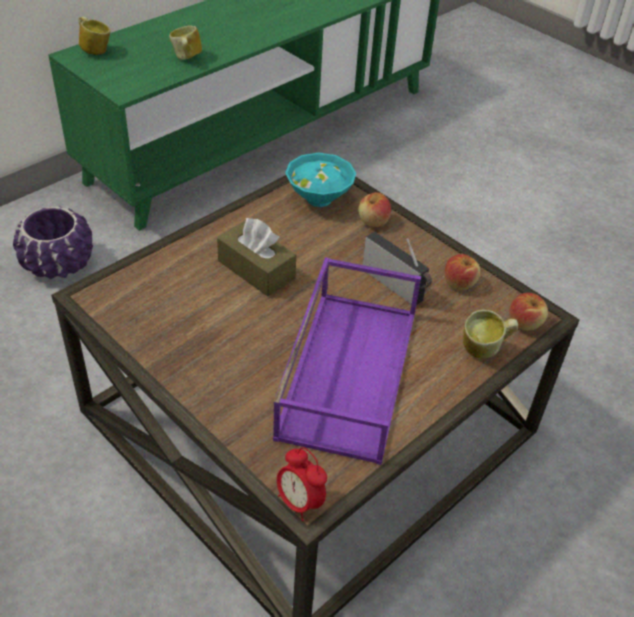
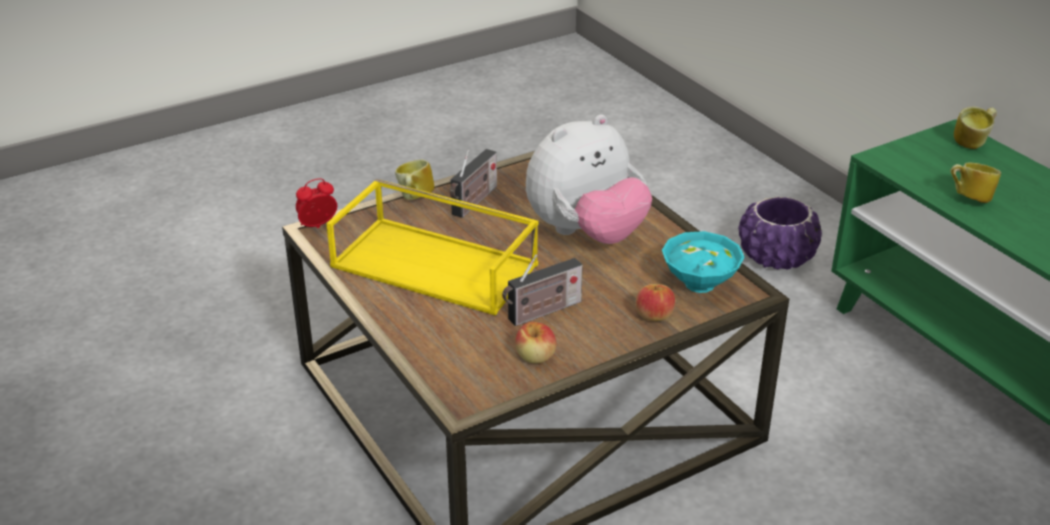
camera: 105 degrees right, 10 degrees down
brown tissue box [217,218,296,296] -> plush toy [526,114,652,244]
purple tray [273,257,421,465] -> yellow tray [326,179,538,315]
mug [463,310,518,359] -> mug moved to [395,160,434,200]
apple [509,293,548,331] -> none
none -> radio [450,149,497,218]

